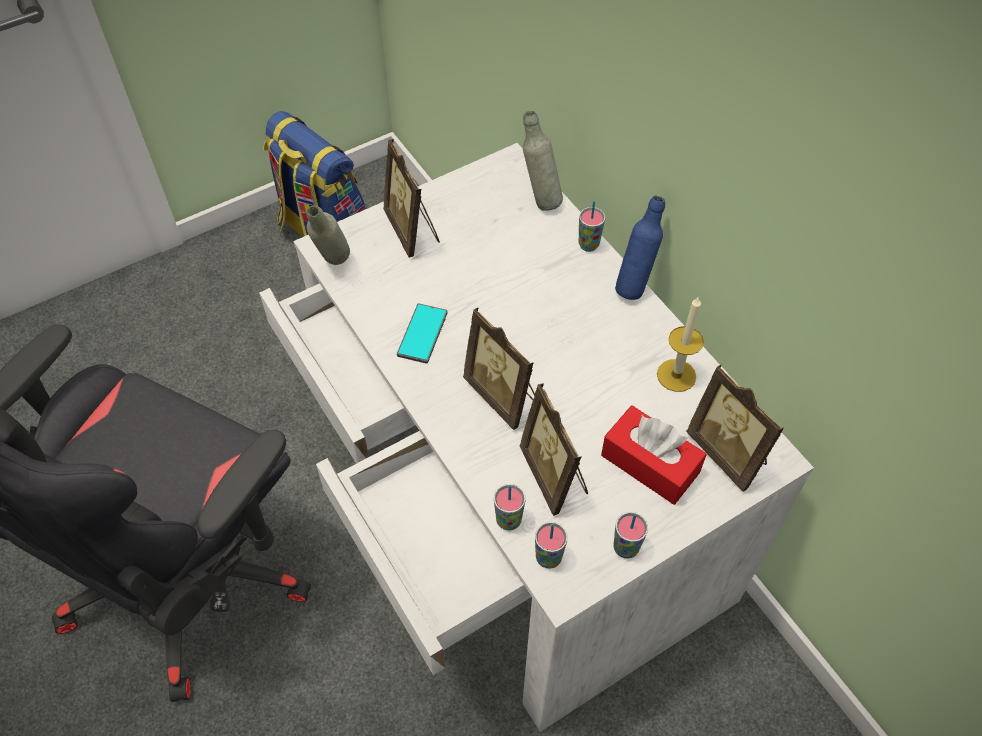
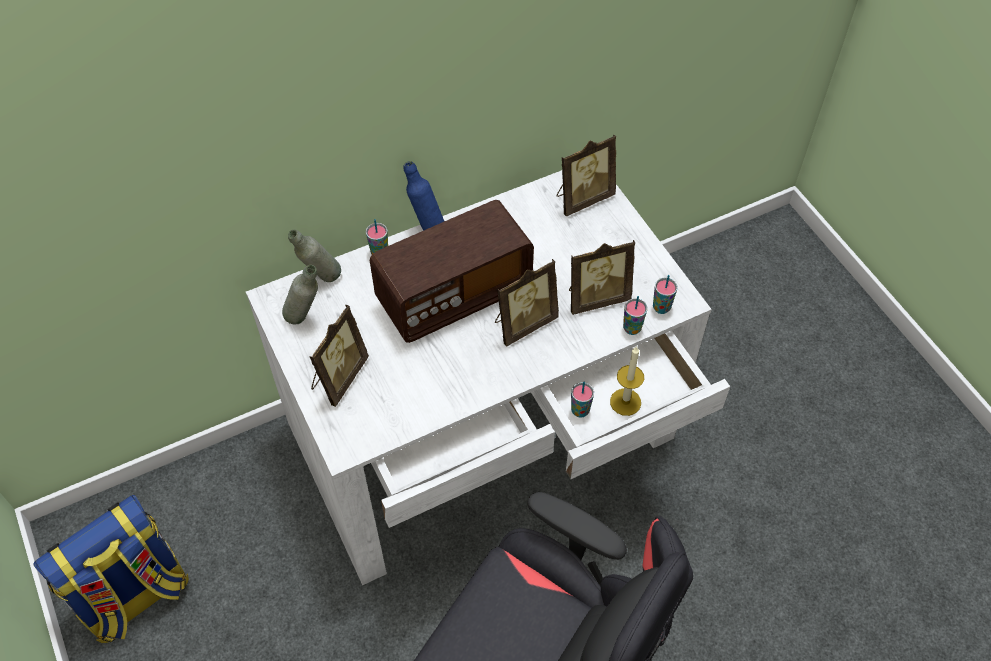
camera: 85 degrees left, 0 degrees up
grey bottle [307,205,350,265] -> grey bottle moved to [282,265,318,324]
picture frame [383,139,440,258] -> picture frame turned 45 degrees counterclockwise [309,305,369,407]
phone [397,304,447,364] -> none
red tissue box [601,405,707,505] -> none
cup [614,512,648,559] -> cup moved to [571,382,594,418]
candle [657,296,704,392] -> candle moved to [610,346,644,416]
none -> radio [370,200,534,343]

